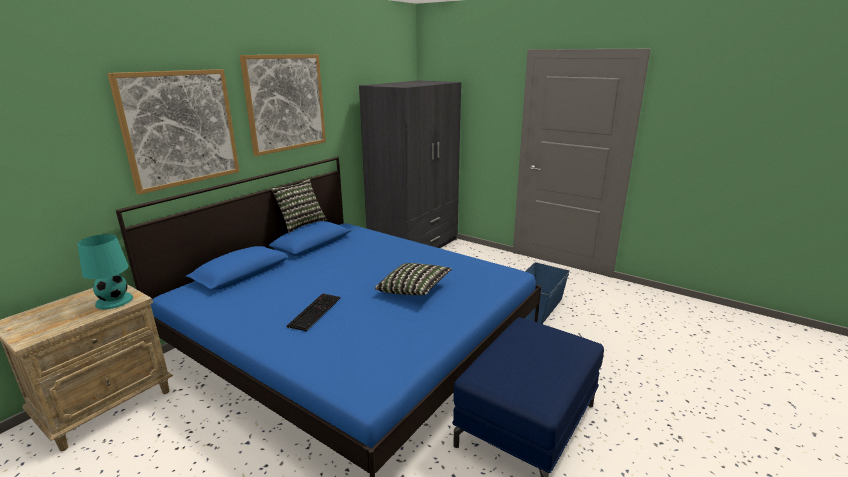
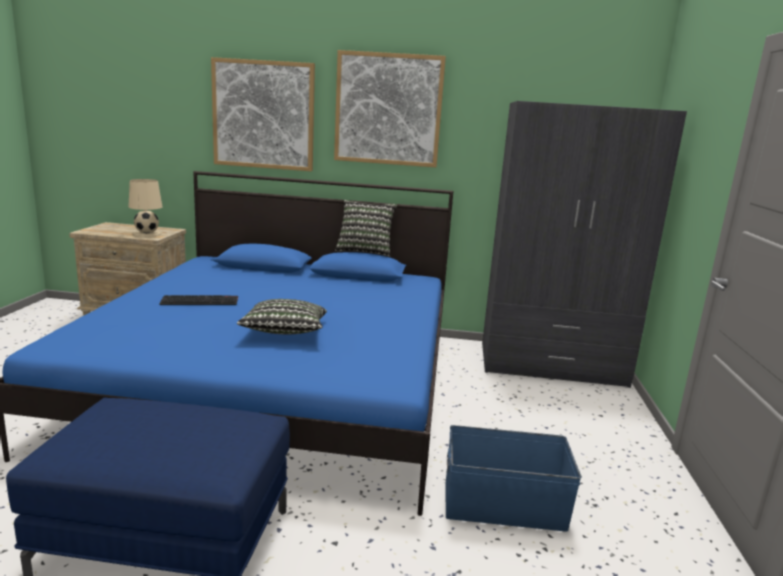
camera: 60 degrees right, 5 degrees down
turquoise table lamp [77,234,133,310] -> beige table lamp [128,179,162,238]

